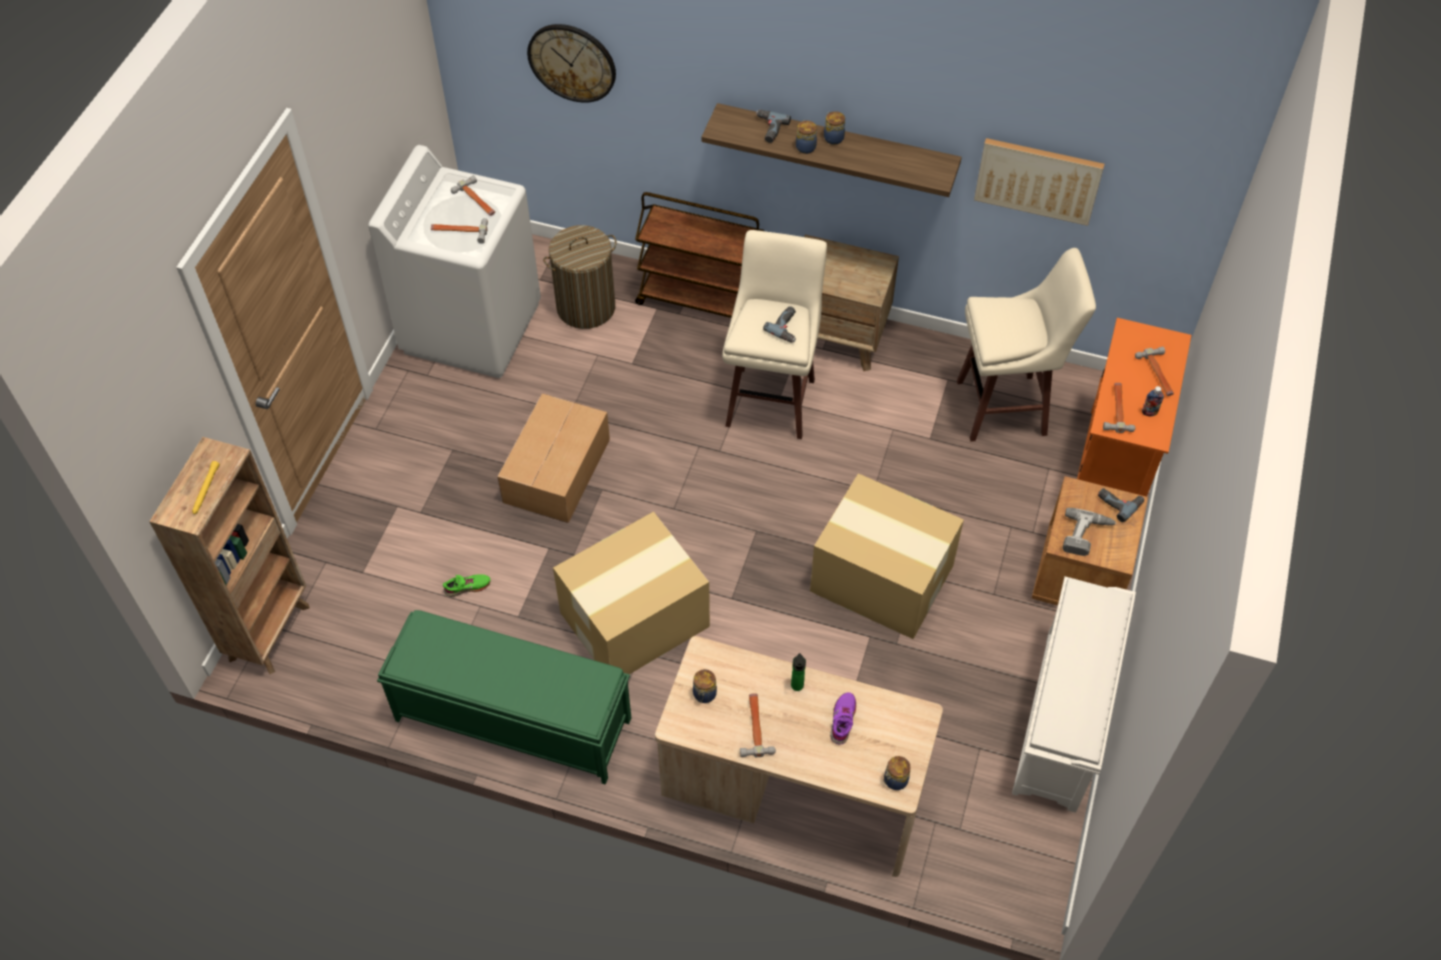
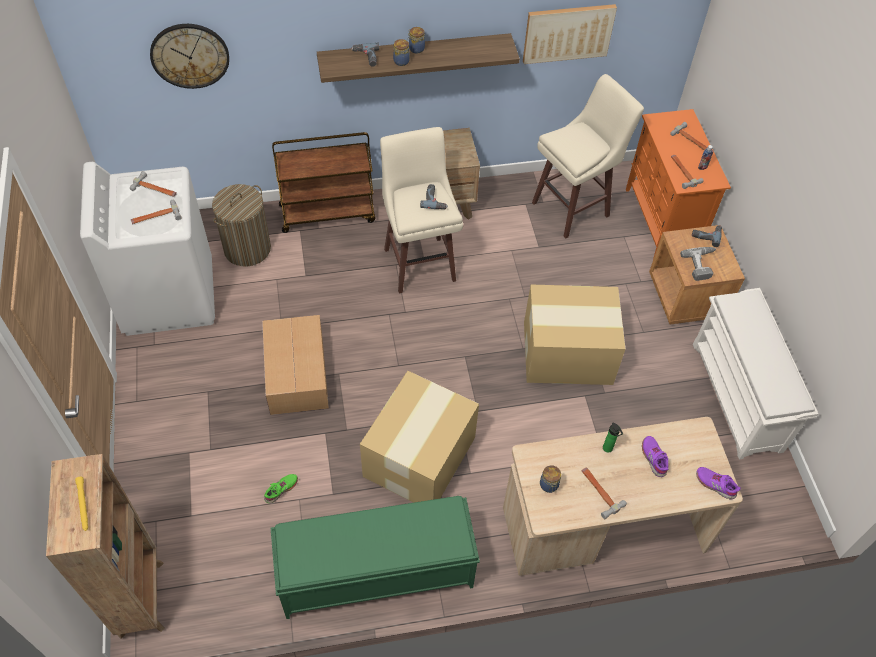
camera: 30 degrees left, 0 degrees up
jar [883,756,911,790] -> purple shoe [696,467,741,499]

